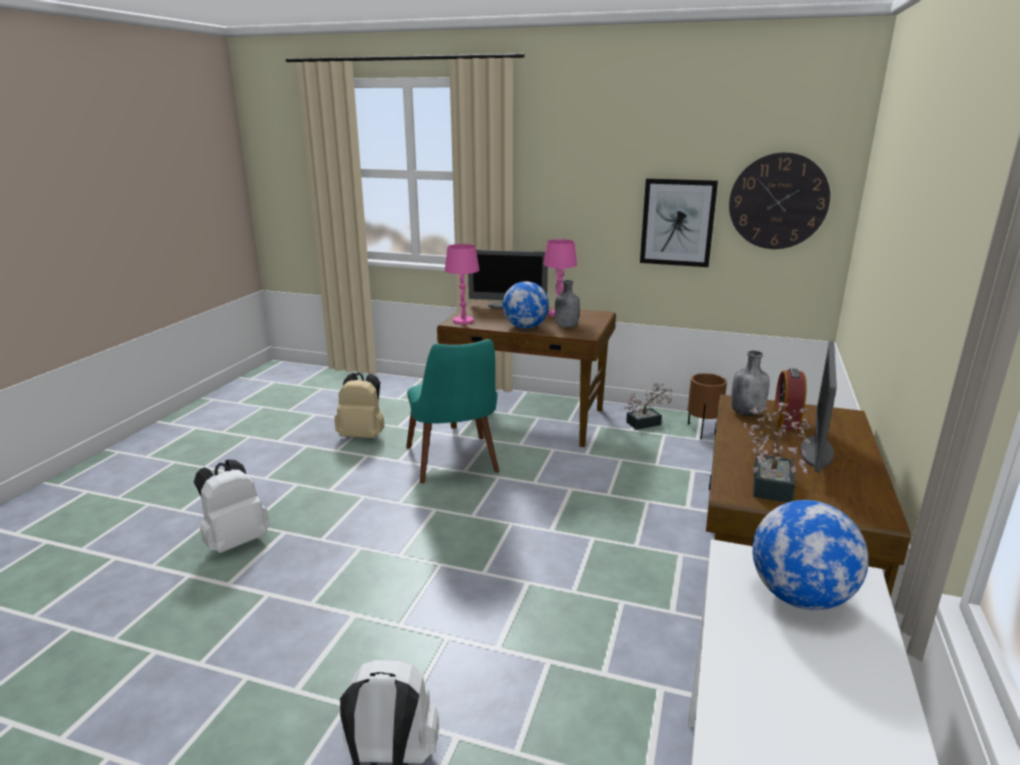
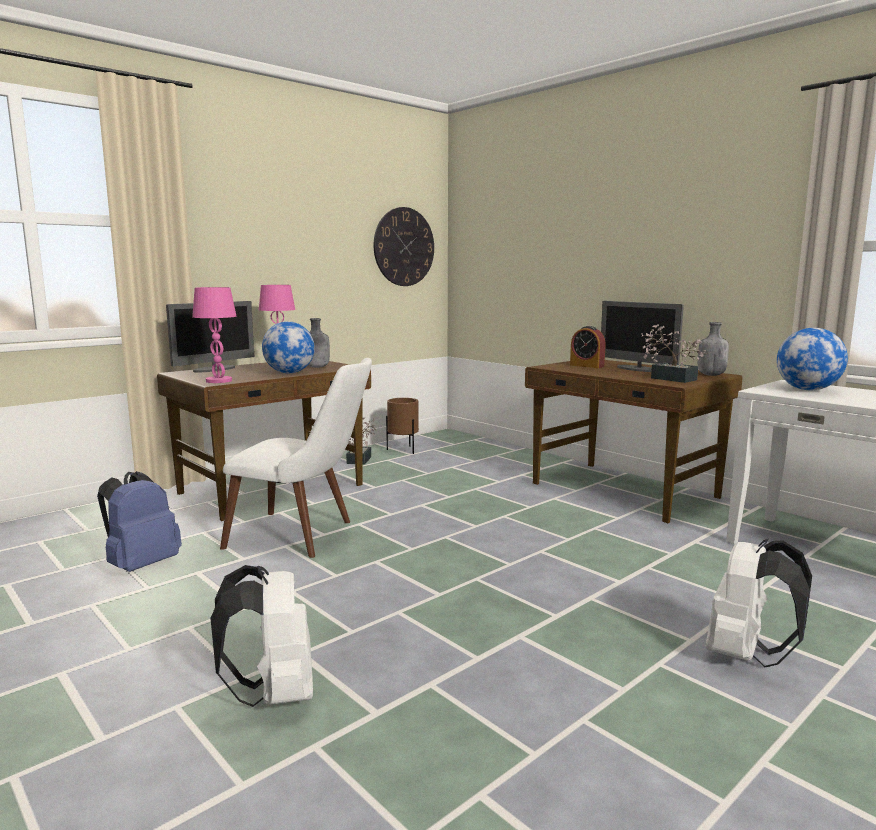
camera: 60 degrees left, 10 degrees down
beige backpack [335,373,385,438] -> blue backpack [97,471,182,572]
turquoise chair [406,339,499,483] -> white chair [220,358,372,558]
picture [640,178,718,267] -> none
grey bottle [731,351,770,416] -> grey bottle moved to [698,322,729,376]

